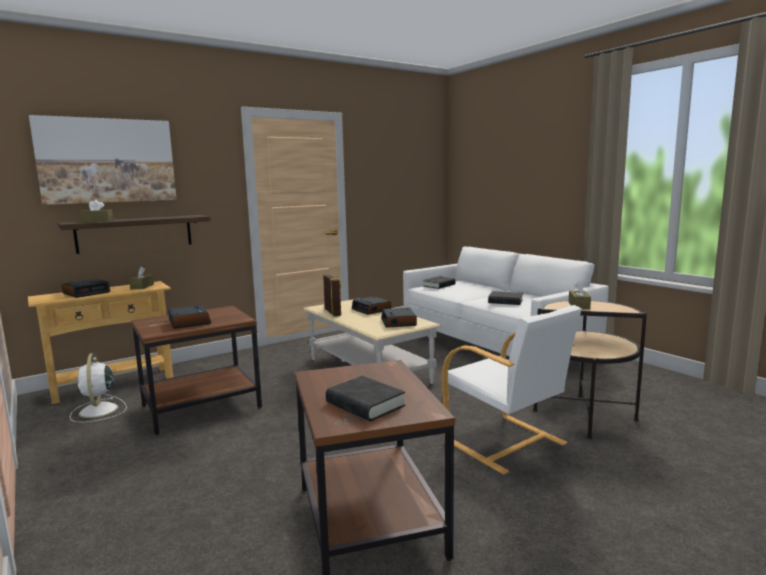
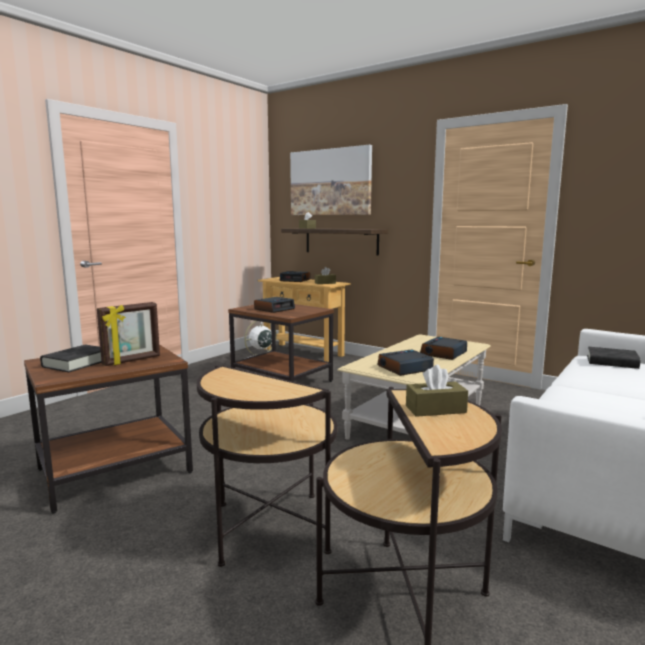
camera: 70 degrees right, 0 degrees up
picture frame [323,275,341,316] -> picture frame moved to [97,302,160,366]
white armchair [442,305,582,475] -> side table [197,365,337,567]
black book [488,291,523,305] -> none

